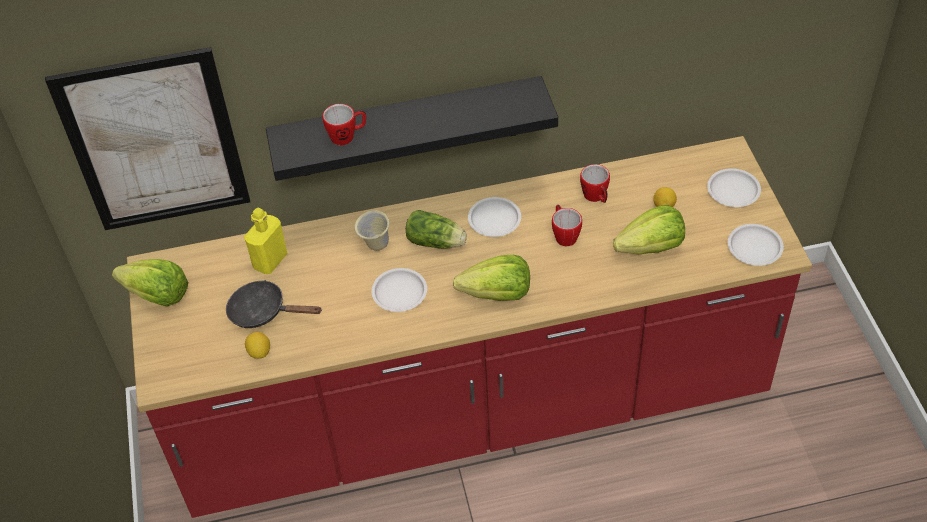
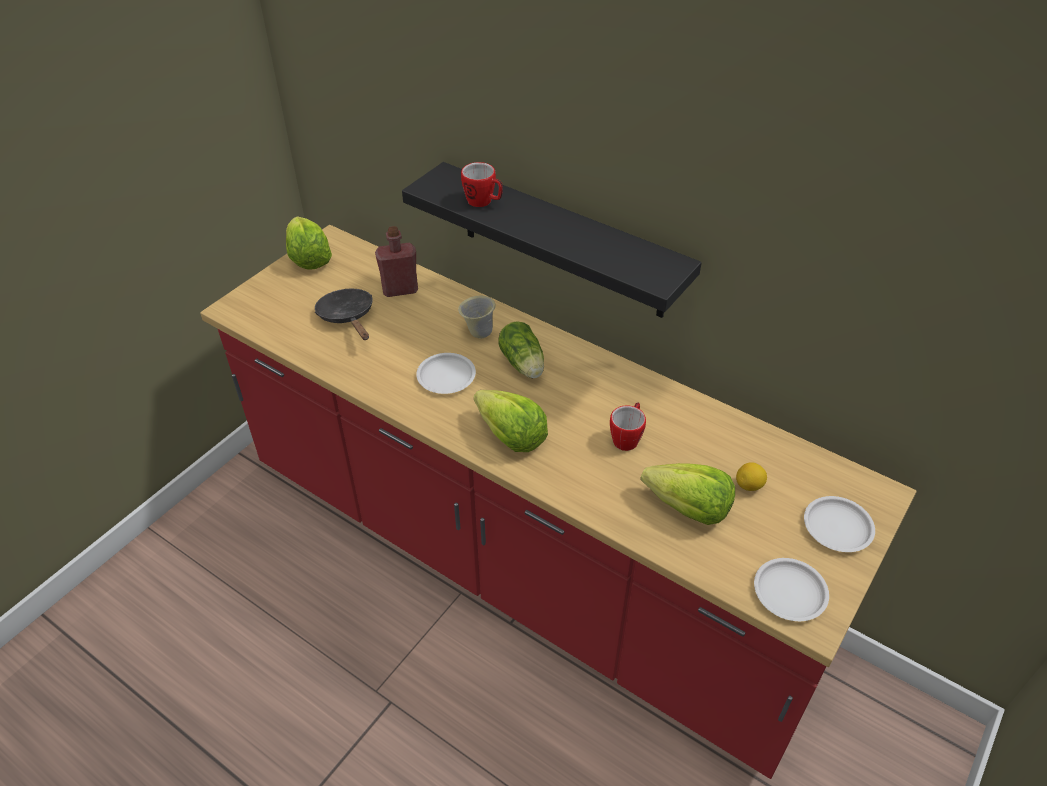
camera: 45 degrees right, 5 degrees down
picture [45,47,250,230] -> none
yellow bottle [244,208,287,274] -> red bottle [375,226,418,297]
lemon [245,332,270,359] -> none
white plate [468,197,521,237] -> none
mug [580,164,610,203] -> none

